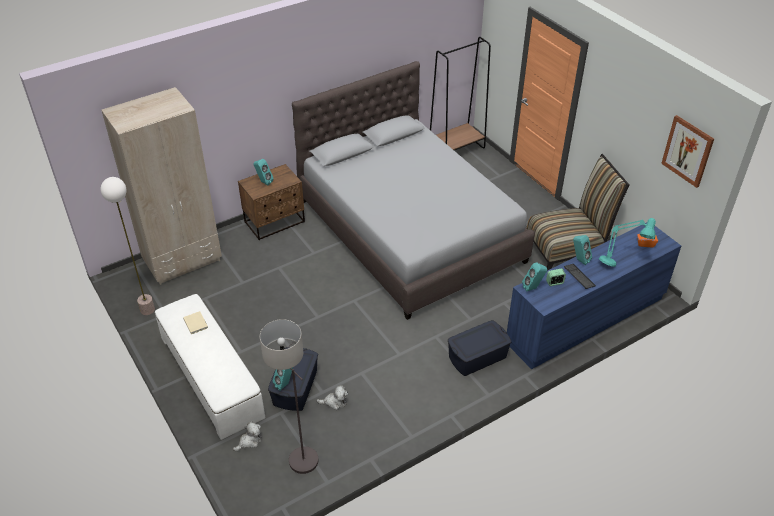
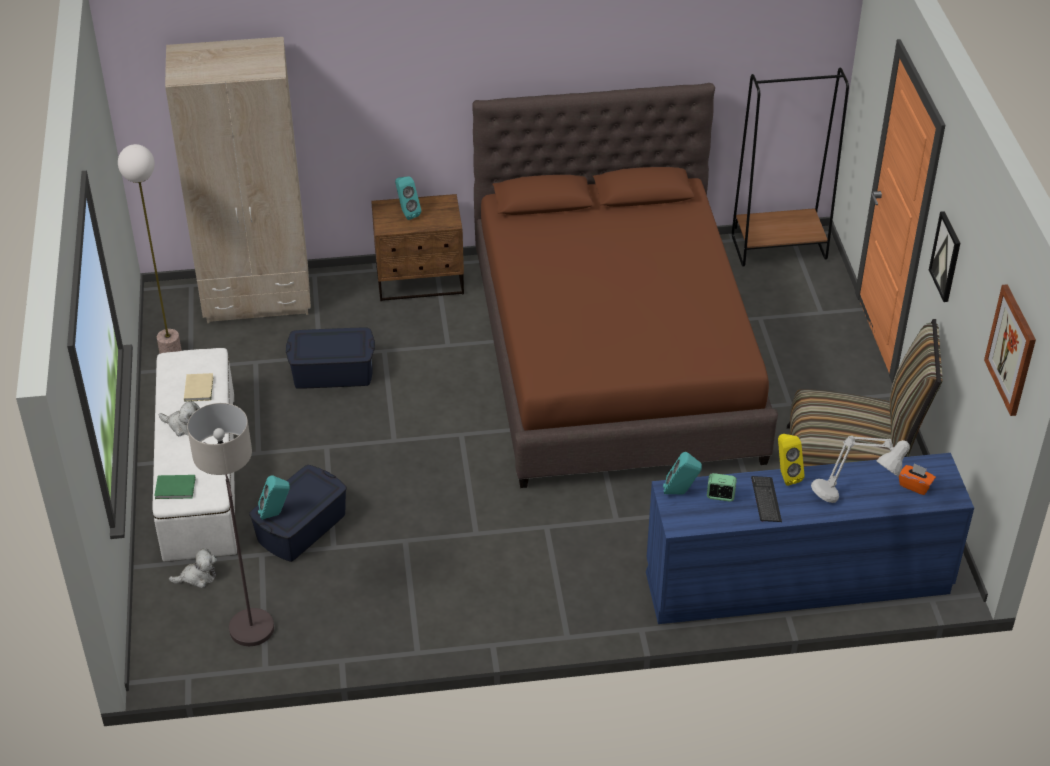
camera: 25 degrees right, 0 degrees up
grey bed [292,61,535,320] -> brown bed [472,83,778,488]
plush toy [317,385,348,410] -> plush toy moved to [159,401,200,436]
blue storage box [448,320,511,376] -> blue storage box moved to [286,328,375,389]
turquoise speaker [573,235,592,265] -> yellow speaker [778,434,805,486]
turquoise table lamp [599,218,656,267] -> grey table lamp [811,436,910,503]
none -> green book [154,475,195,499]
none -> picture [929,211,960,302]

